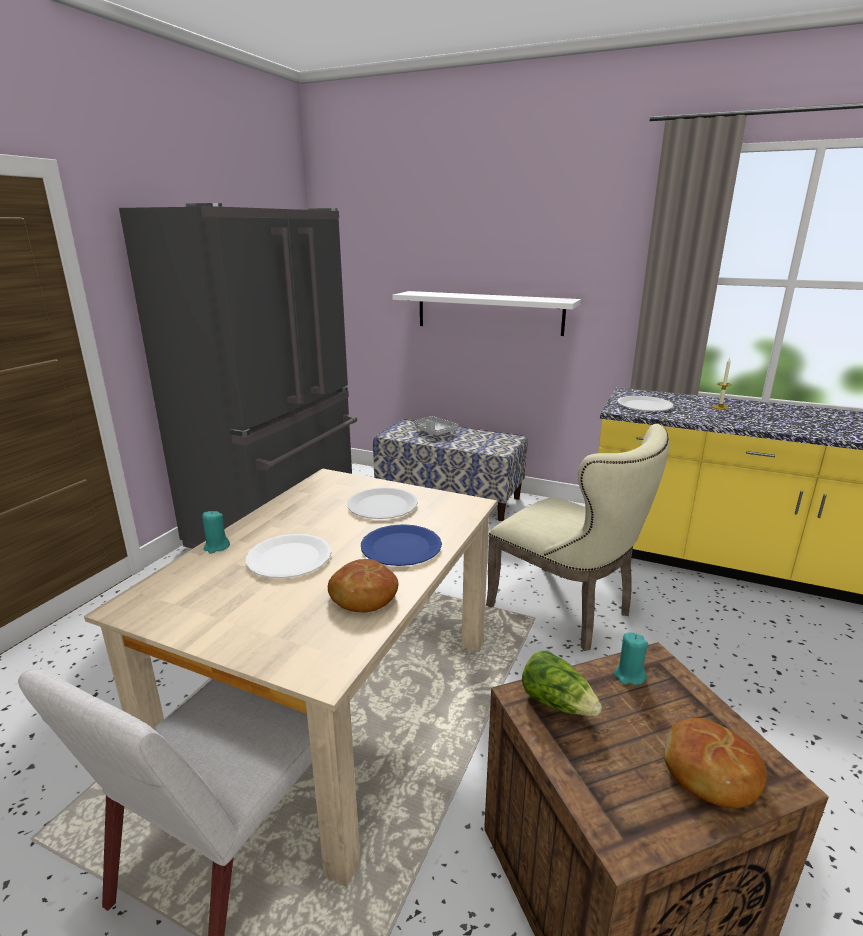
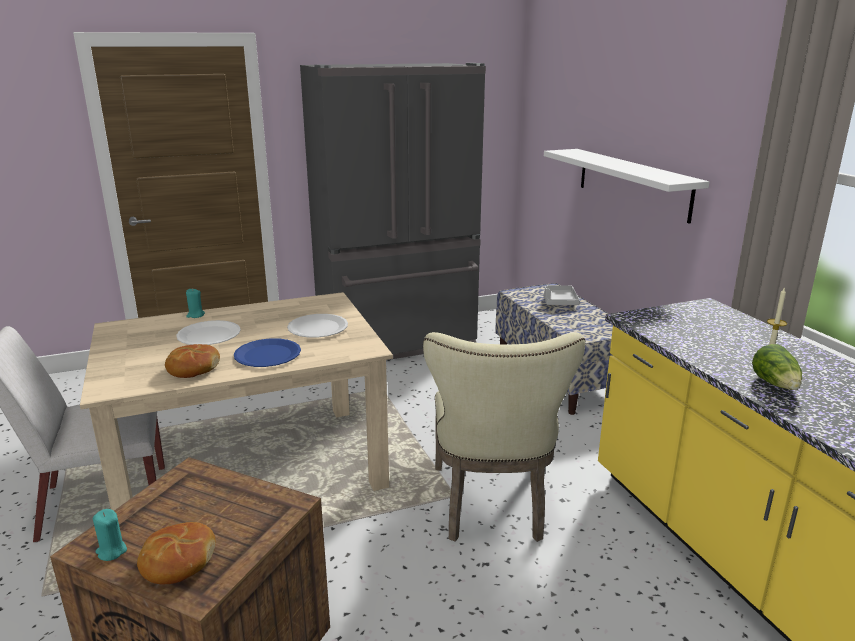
camera: 45 degrees right, 0 degrees up
lettuce [522,650,602,716] -> lettuce moved to [752,344,802,390]
turquoise candle [614,632,648,685] -> turquoise candle moved to [93,509,127,561]
white plate [617,396,673,411] -> none

